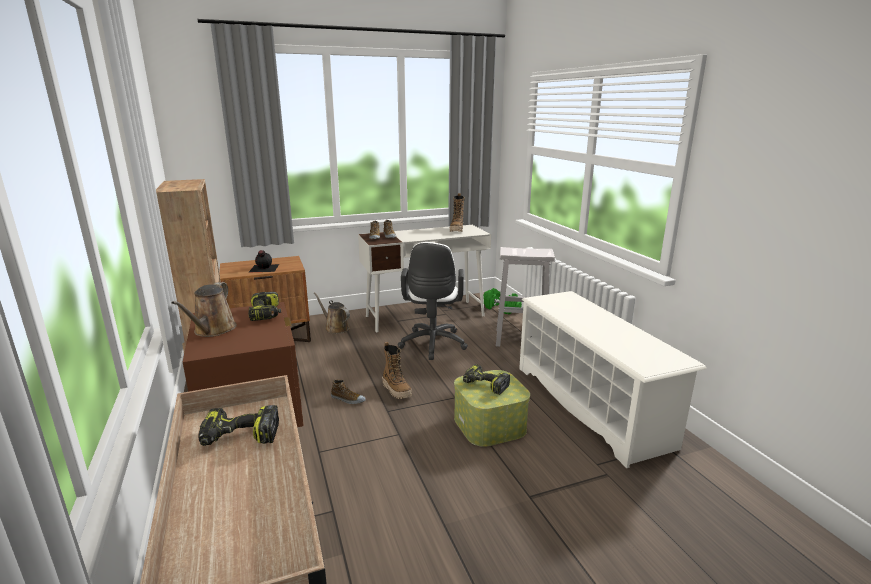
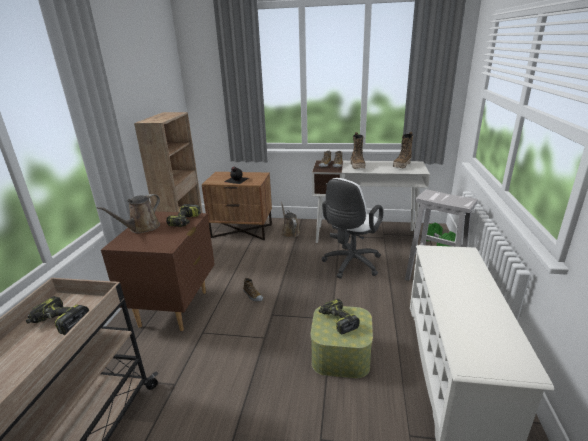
camera: 30 degrees right, 5 degrees up
boot [382,342,412,399] -> boot moved to [351,132,366,169]

